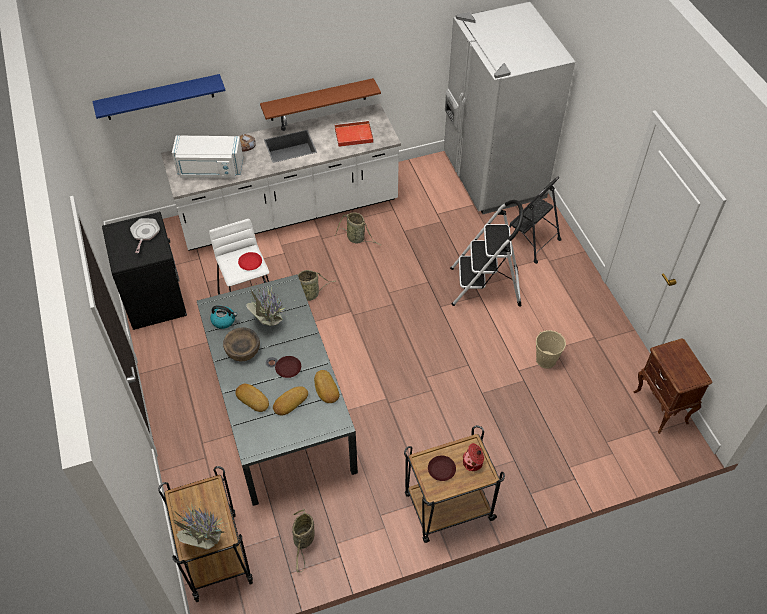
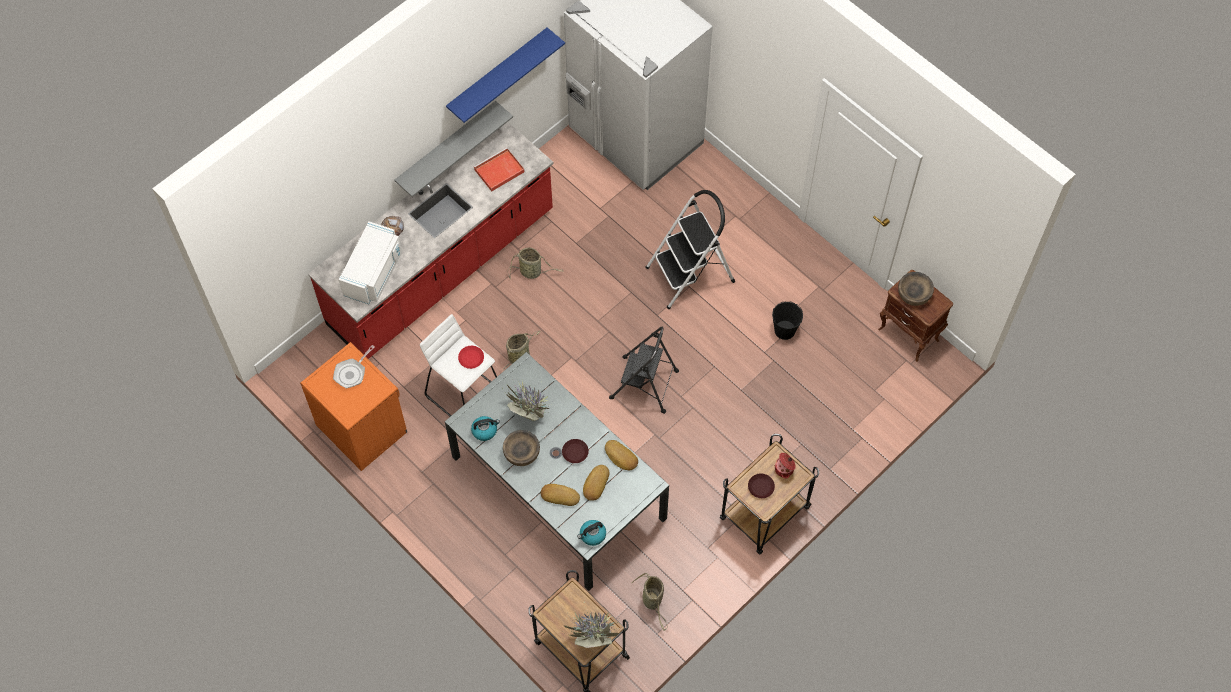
camera: 25 degrees left, 10 degrees up
blue shelf [92,74,226,120] -> blue shelf moved to [446,28,565,123]
black washing machine [102,212,187,330] -> orange washing machine [300,342,407,471]
frying pan [130,218,160,253] -> frying pan turned 120 degrees counterclockwise [333,345,375,388]
white counter [161,103,401,251] -> red counter [308,122,553,359]
white microwave [172,135,243,179] -> white microwave turned 45 degrees counterclockwise [339,221,402,304]
brown shelf [260,78,381,121] -> grey shelf [395,101,513,197]
black step ladder [509,177,562,264] -> black step ladder moved to [609,327,679,414]
beige bucket [536,330,566,369] -> black bucket [772,301,803,340]
none -> kettle [577,520,606,546]
none -> brown bowl [898,272,934,306]

